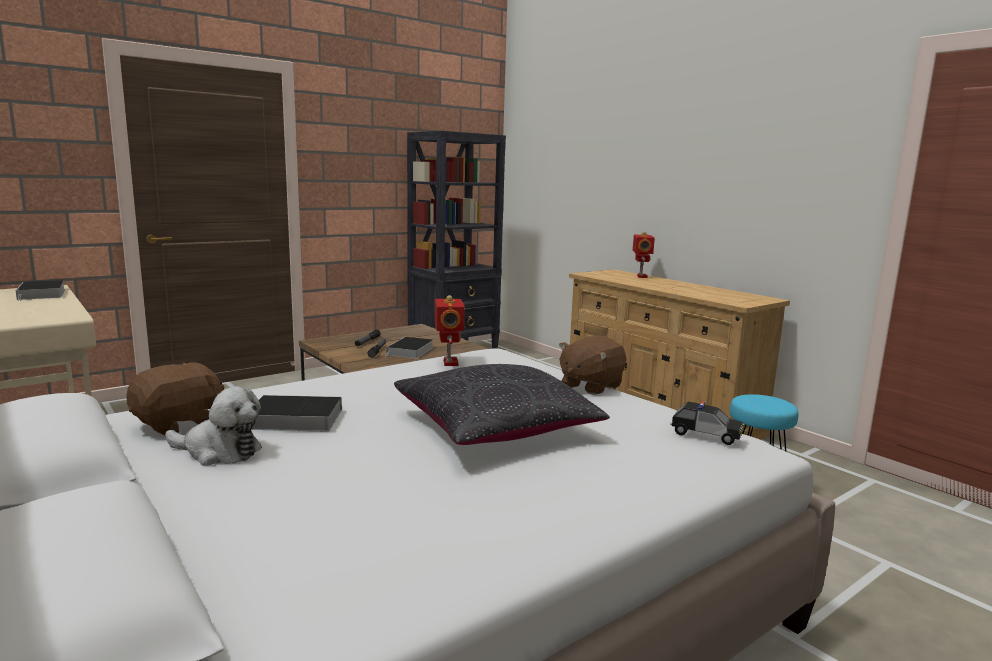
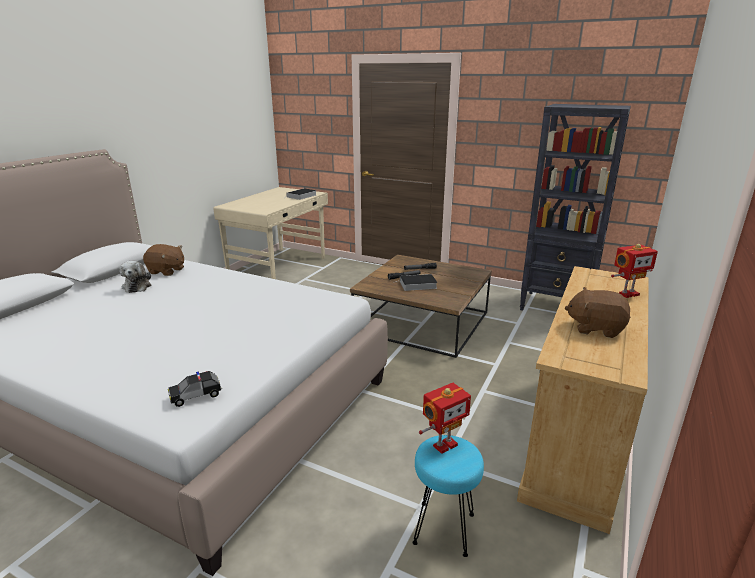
camera: 65 degrees right, 10 degrees up
book [252,395,342,431] -> none
black pillow [394,364,610,445] -> none
toy robot [435,295,465,366] -> toy robot moved to [419,383,471,454]
brown plush toy [559,336,627,395] -> brown plush toy moved to [565,287,631,338]
toy car [670,401,744,445] -> toy car turned 60 degrees clockwise [168,371,222,407]

